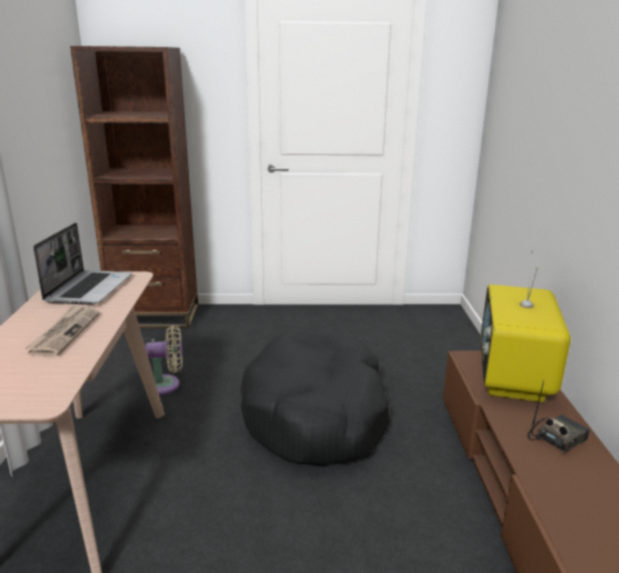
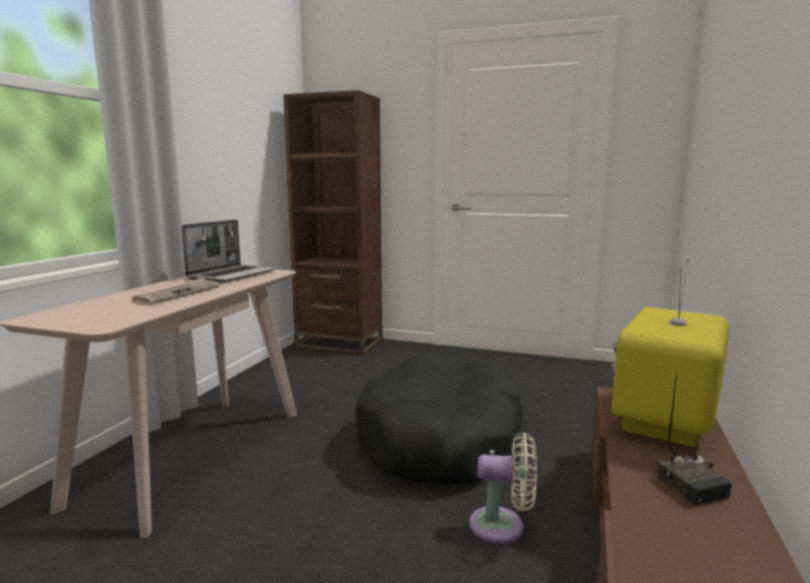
camera: 20 degrees right, 10 degrees down
beige fan [144,325,183,395] -> beige fan moved to [469,433,537,544]
radio [527,380,590,454] -> radio turned 90 degrees clockwise [654,373,732,505]

